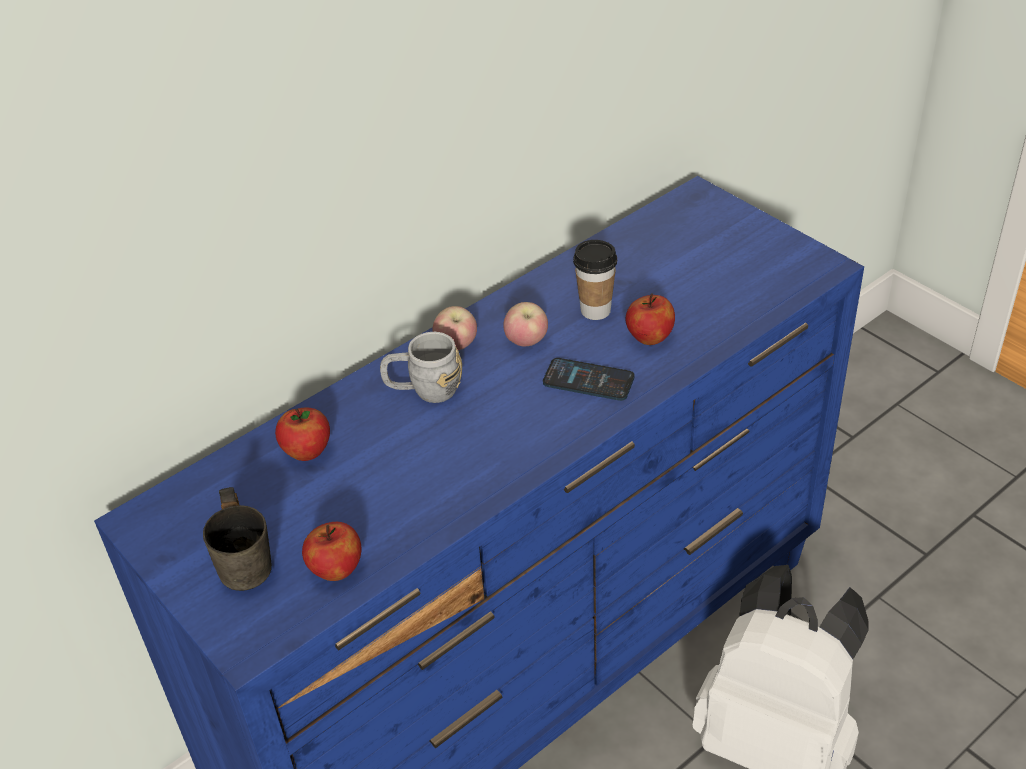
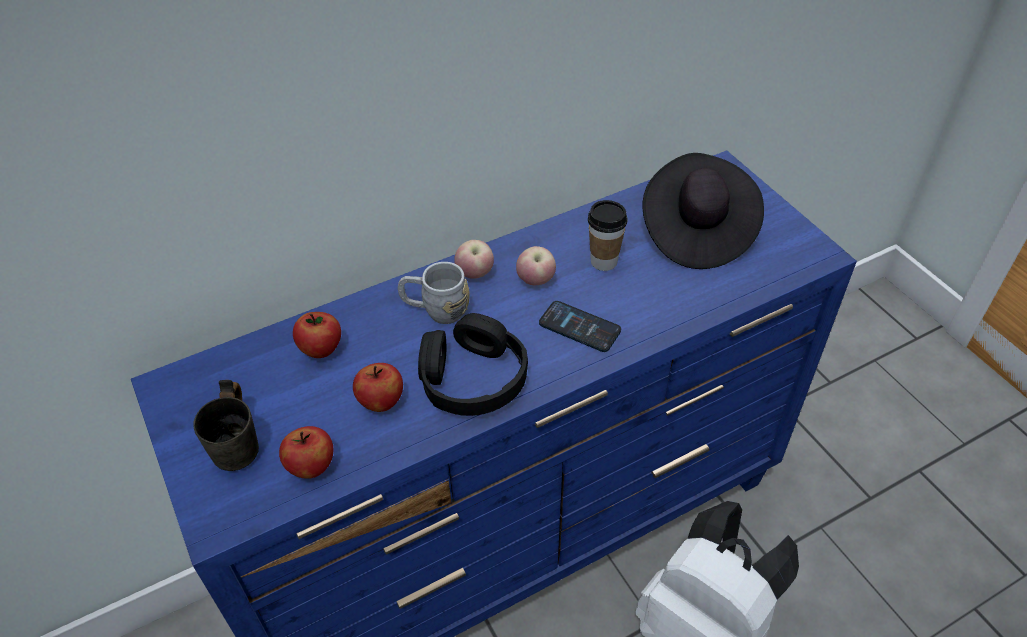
camera: 10 degrees right, 5 degrees up
apple [626,293,675,345] -> apple moved to [353,363,403,412]
none -> black headphones [418,313,528,416]
none -> black hat [643,153,764,269]

